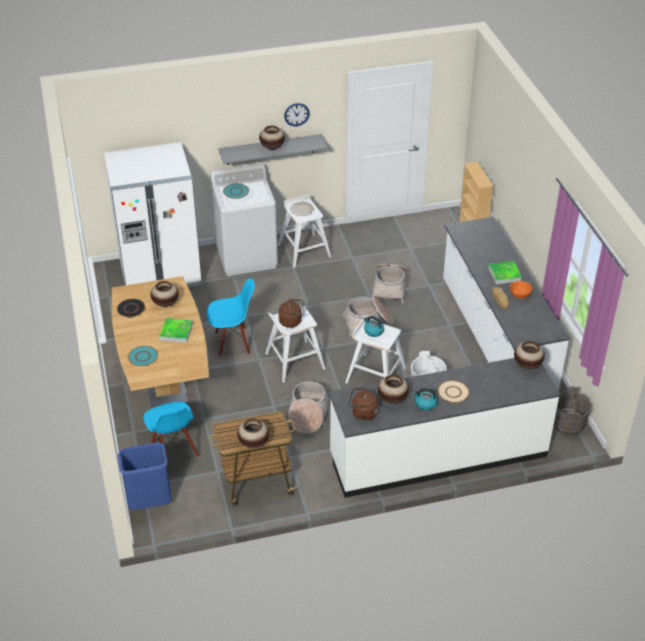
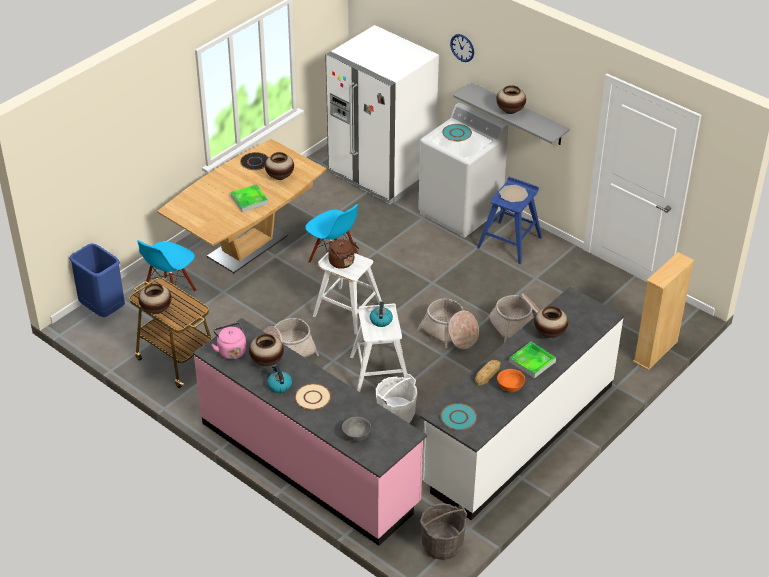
camera: 55 degrees right, 0 degrees up
turquoise plate [128,346,158,366] -> turquoise plate moved to [440,403,477,430]
white stool [278,195,331,268] -> blue stool [477,177,542,264]
wall clock [284,103,310,126] -> wall clock moved to [450,34,474,62]
white counter [329,358,560,498] -> pink counter [193,318,427,546]
brown kettle [349,388,378,421] -> pink kettle [211,322,246,359]
vase [514,341,545,369] -> vase moved to [534,306,568,338]
none -> grey bowl [342,417,371,441]

